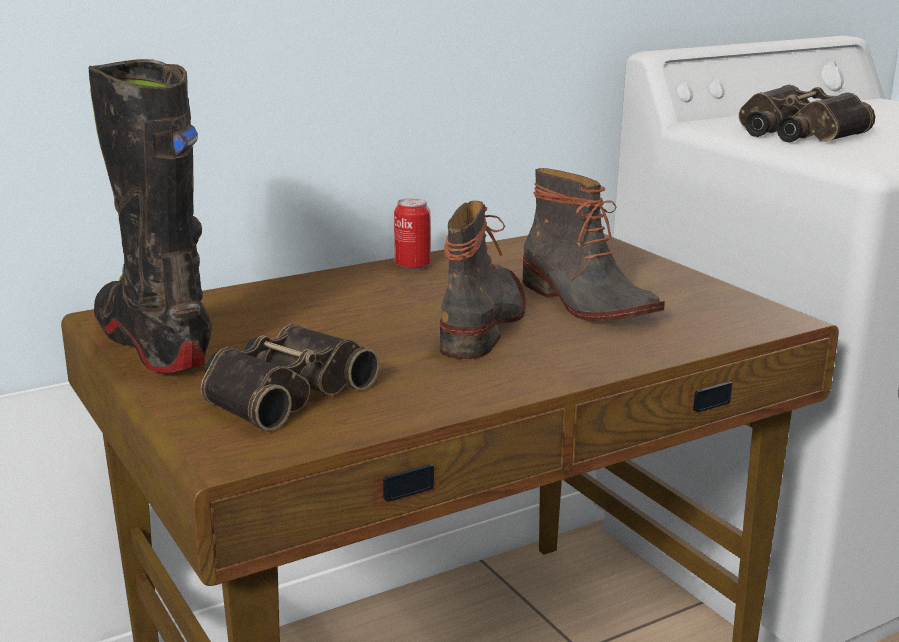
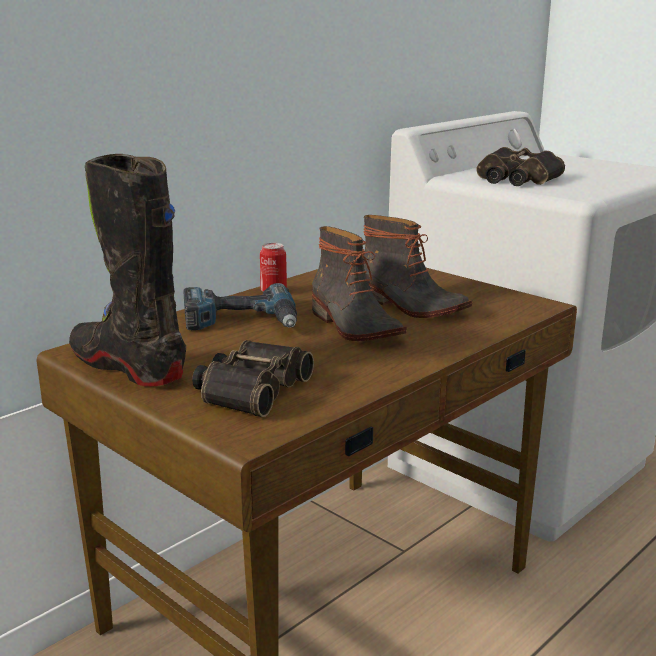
camera: 15 degrees left, 0 degrees up
boot [439,201,526,359] -> boot turned 150 degrees clockwise [312,226,407,341]
none -> power drill [183,283,297,330]

